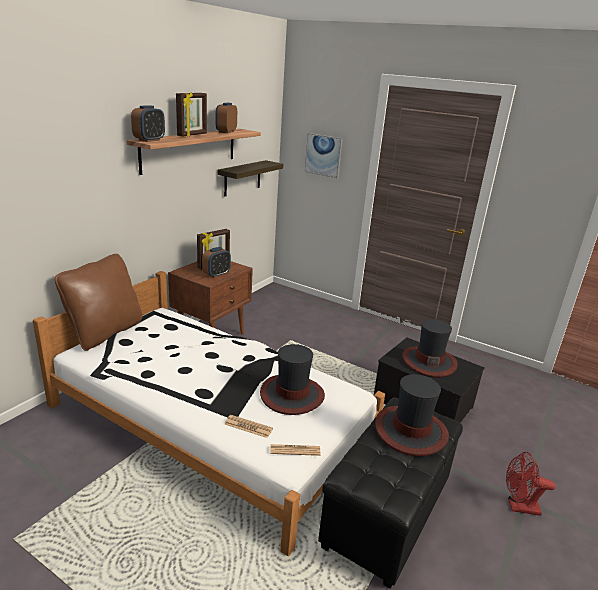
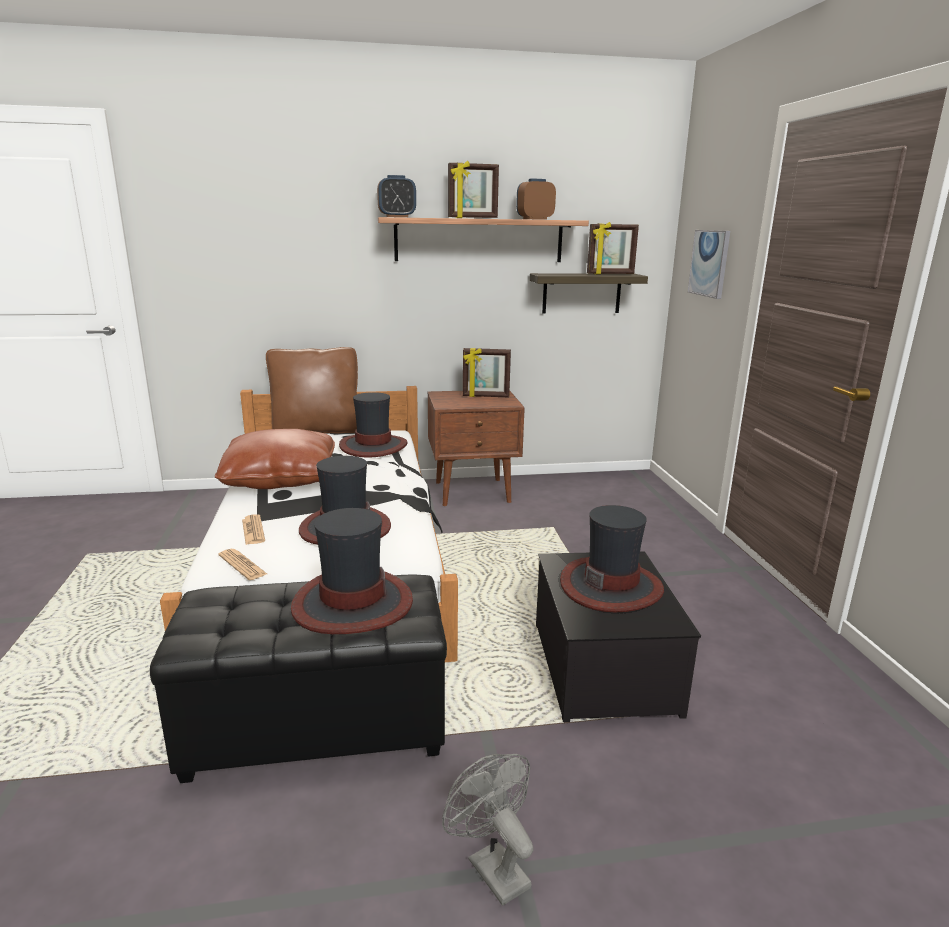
camera: 50 degrees right, 5 degrees down
alarm clock [202,247,231,278] -> none
red fan [506,452,556,516] -> grey fan [442,754,533,906]
none -> brown pillow [215,429,335,489]
none -> hat [339,392,407,458]
none -> picture frame [587,222,639,274]

